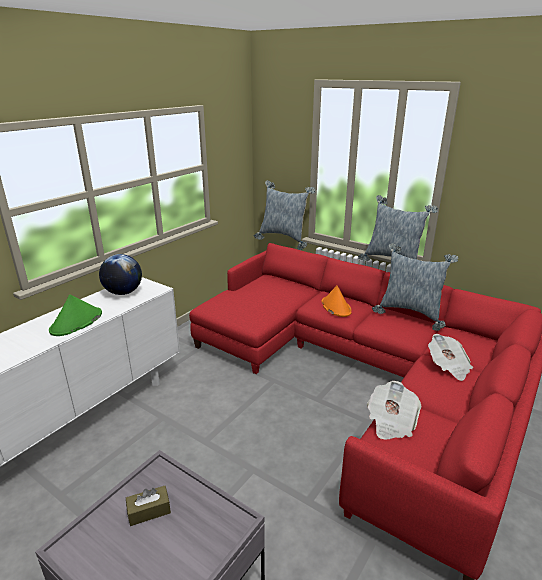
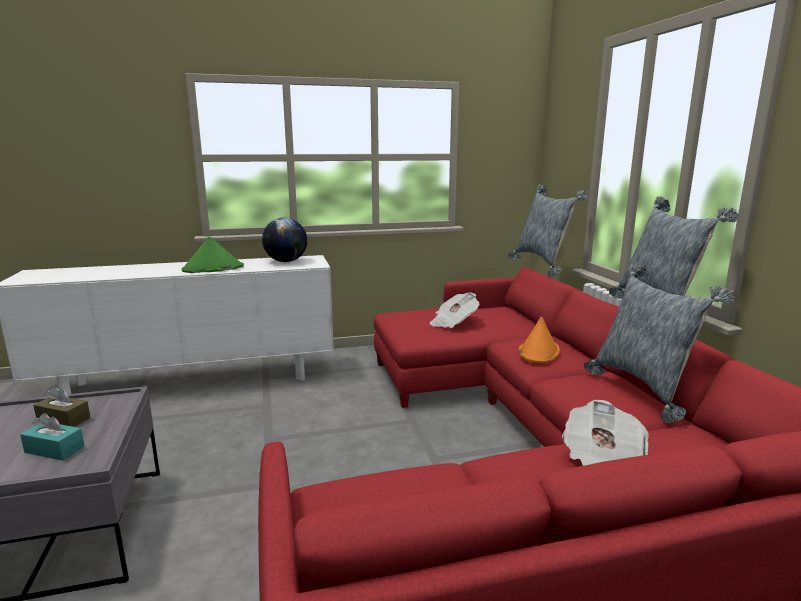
camera: 40 degrees right, 10 degrees down
newspaper [367,381,422,440] -> newspaper moved to [430,293,480,328]
none -> turquoise tissue box [20,413,85,461]

